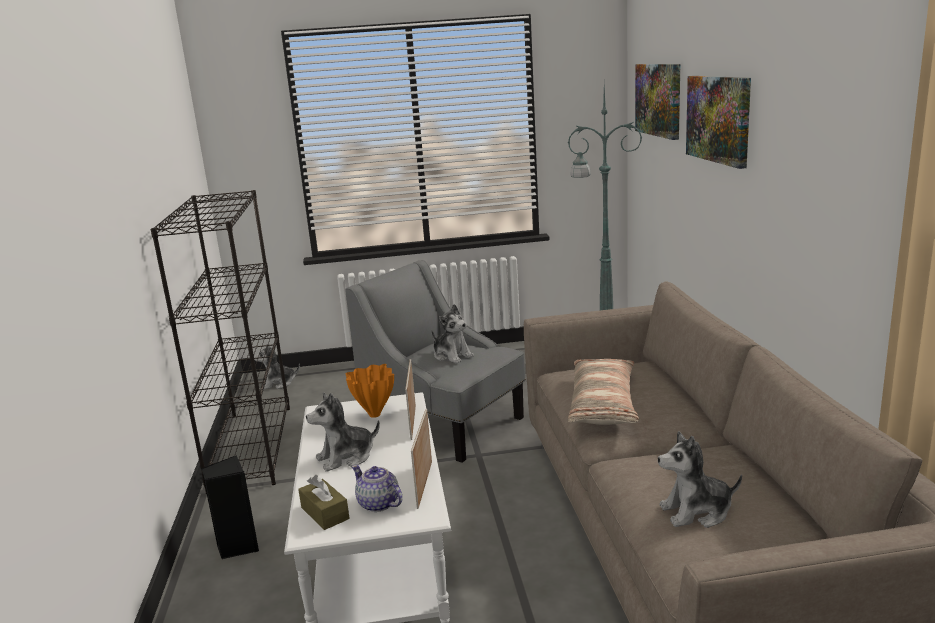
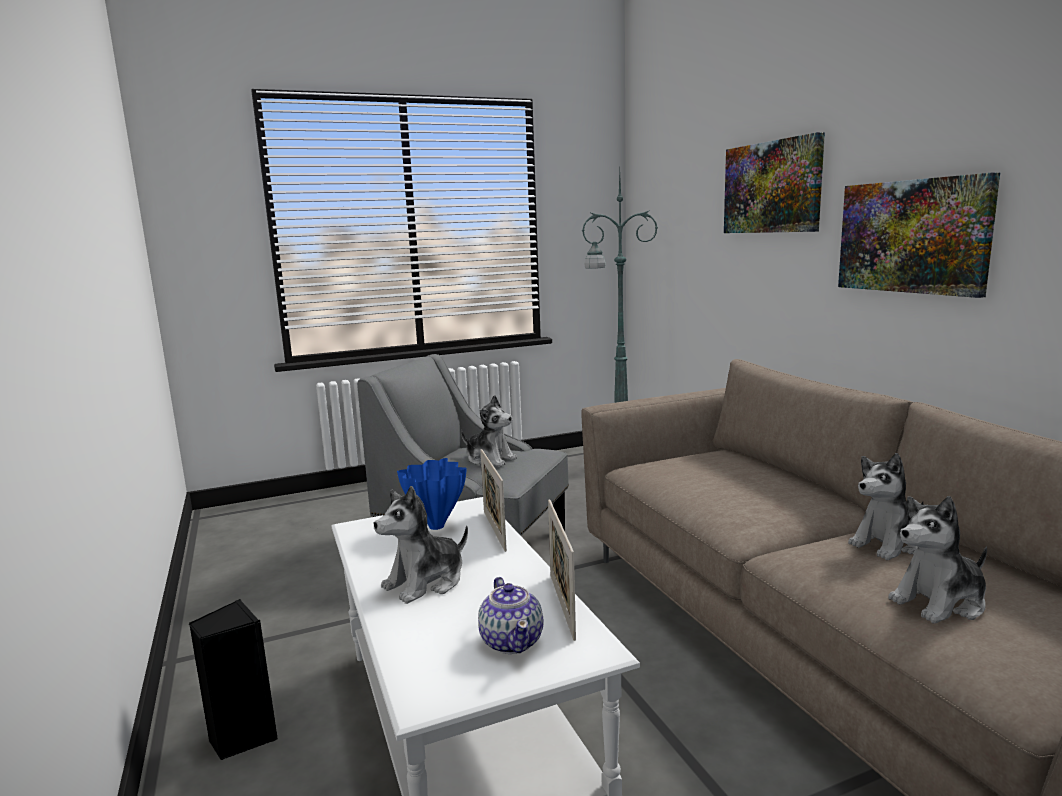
camera: 15 degrees left, 5 degrees down
black bookcase [150,190,290,494] -> none
plush toy [254,344,300,389] -> plush toy moved to [848,453,923,560]
brown tissue box [298,475,350,530] -> none
orange vase [345,364,394,418] -> blue vase [397,458,467,530]
teapot [352,465,403,512] -> teapot turned 135 degrees counterclockwise [478,577,543,654]
pillow [568,359,639,425] -> none
picture [635,64,680,140] -> picture moved to [838,172,1000,298]

